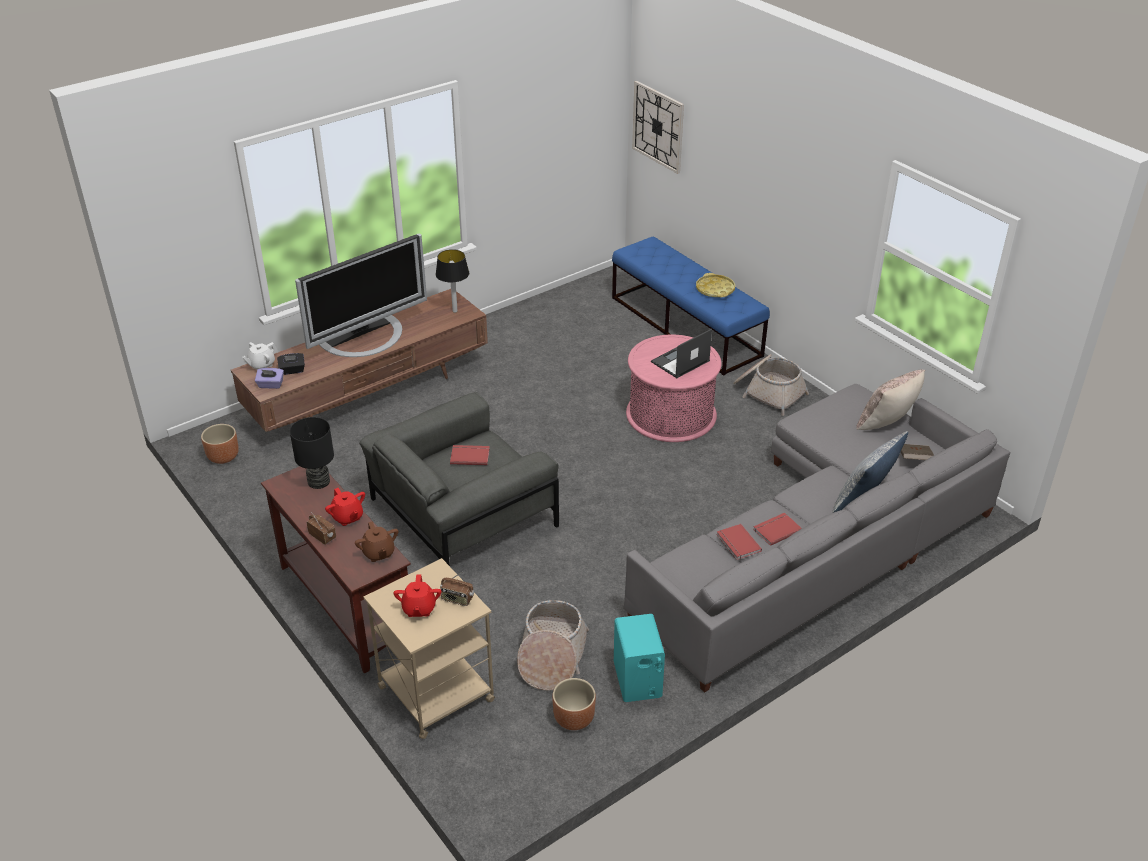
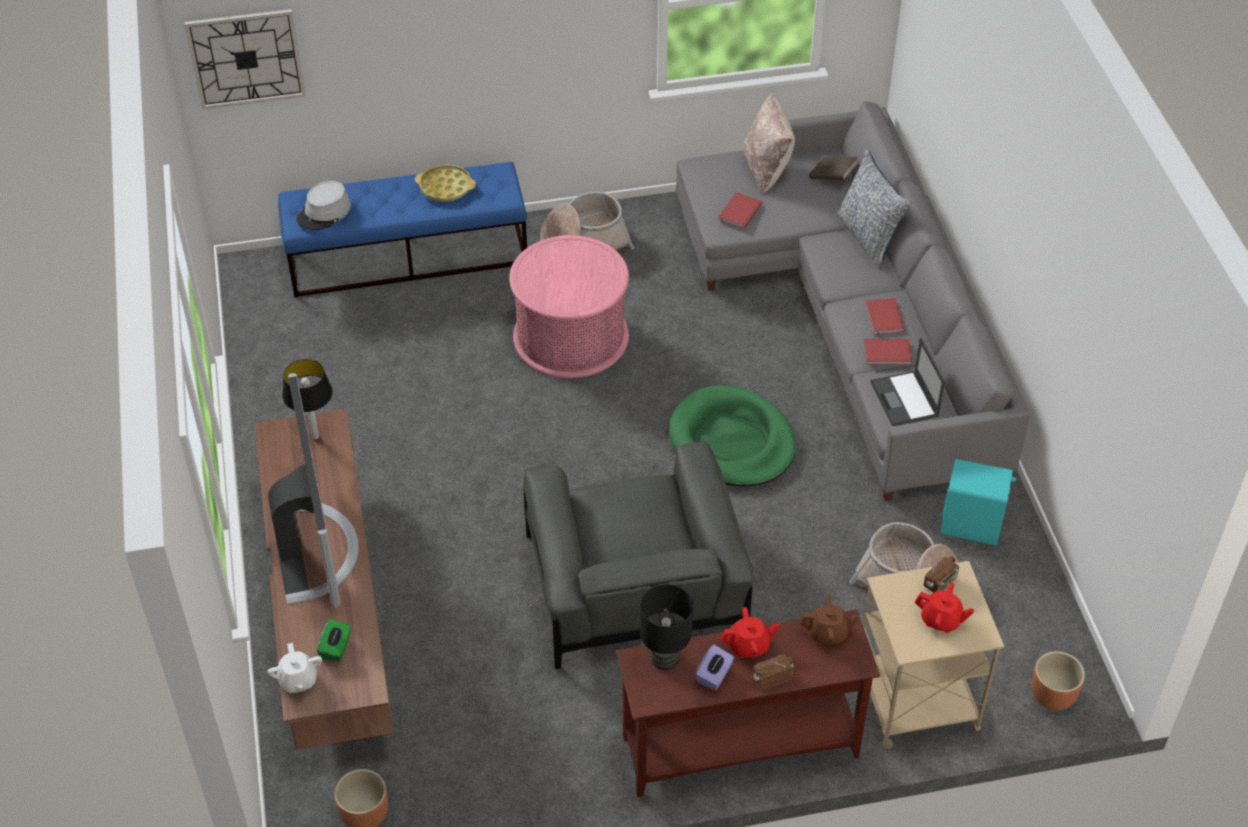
camera: 65 degrees left, 10 degrees up
purple tissue box [255,368,284,389] -> purple tissue box moved to [695,645,734,691]
black tissue box [277,353,305,375] -> green tissue box [317,619,351,662]
red book [450,445,490,465] -> red book moved to [718,192,762,229]
brown planter [552,678,596,730] -> brown planter moved to [1031,651,1085,710]
laptop [651,329,712,378] -> laptop moved to [870,338,945,426]
none -> grey hat [297,181,351,230]
none -> green dog bed [669,385,796,486]

